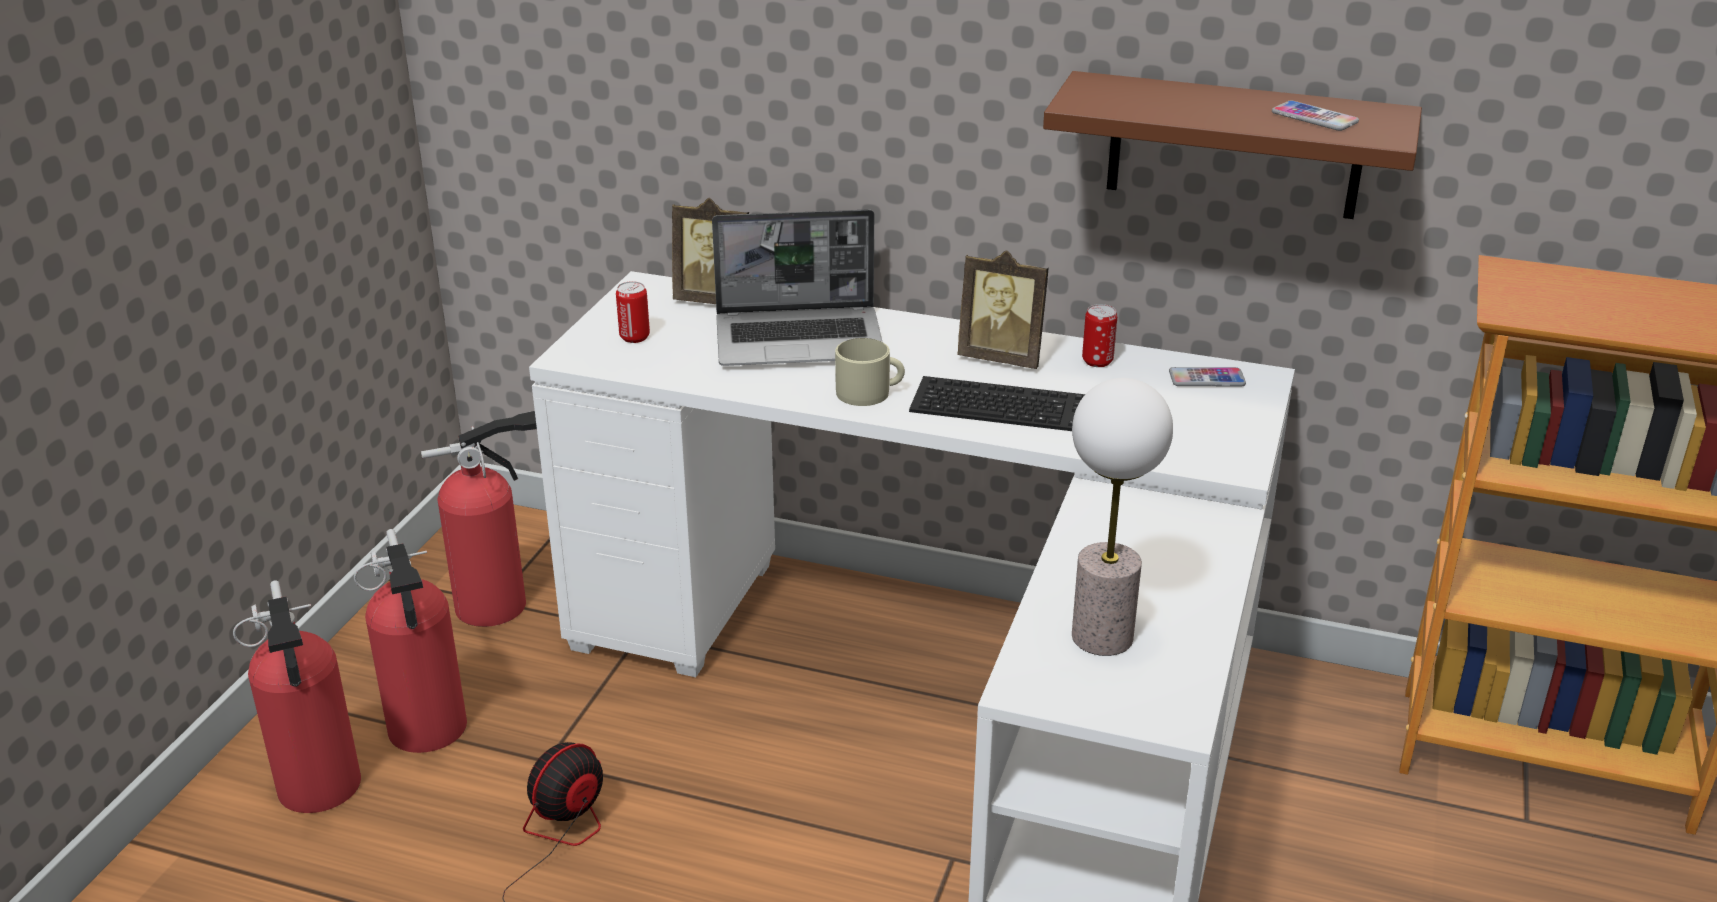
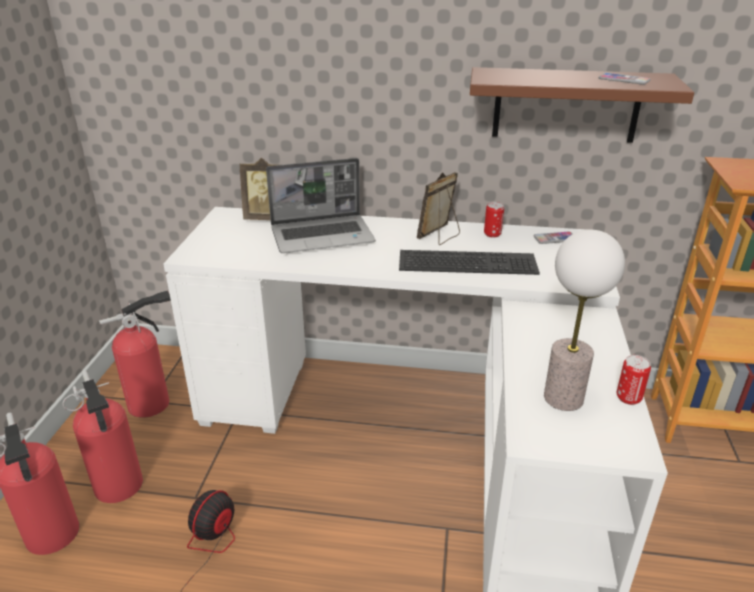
camera: 10 degrees left, 0 degrees up
can [616,281,650,343] -> can moved to [617,355,651,405]
beige mug [835,338,905,406] -> none
picture frame [957,250,1049,369] -> picture frame turned 120 degrees clockwise [417,172,460,245]

